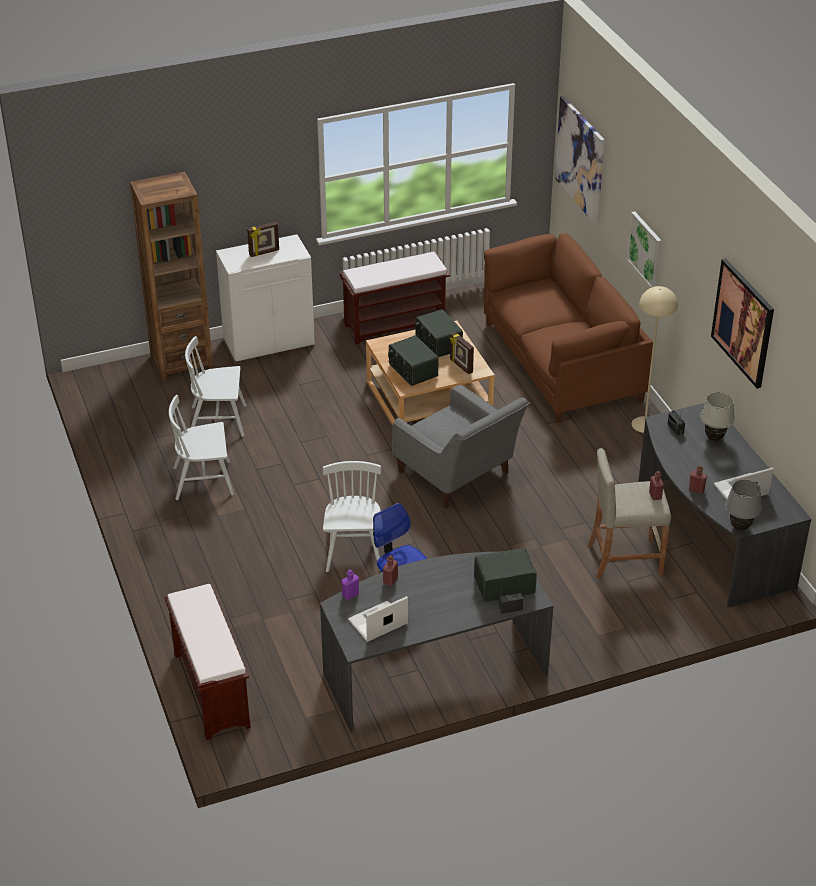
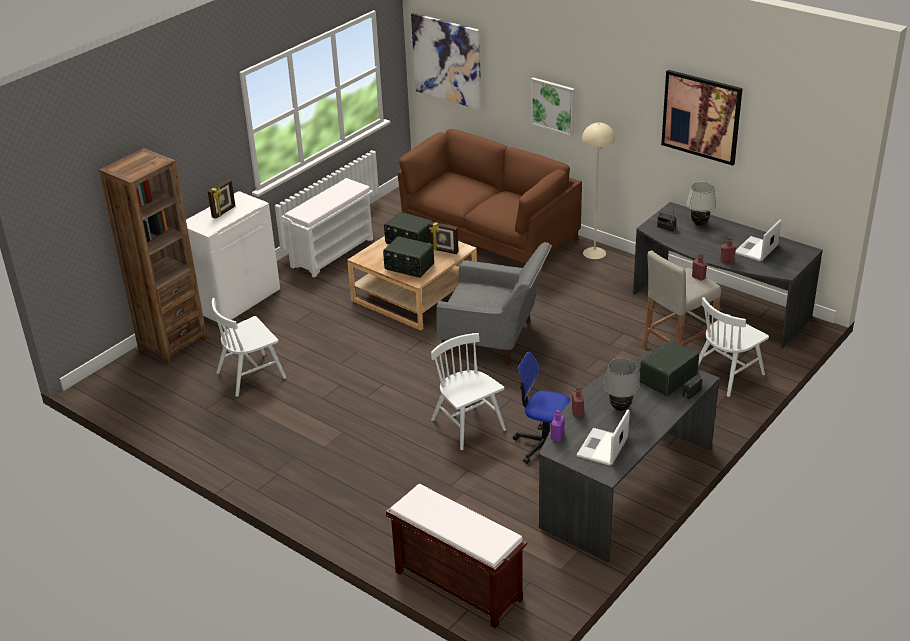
camera: 30 degrees left, 5 degrees down
white chair [169,395,234,500] -> white chair moved to [698,297,769,397]
brown bench [340,251,450,344] -> white bench [281,178,373,278]
grey table lamp [725,480,762,531] -> grey table lamp moved to [603,358,640,411]

